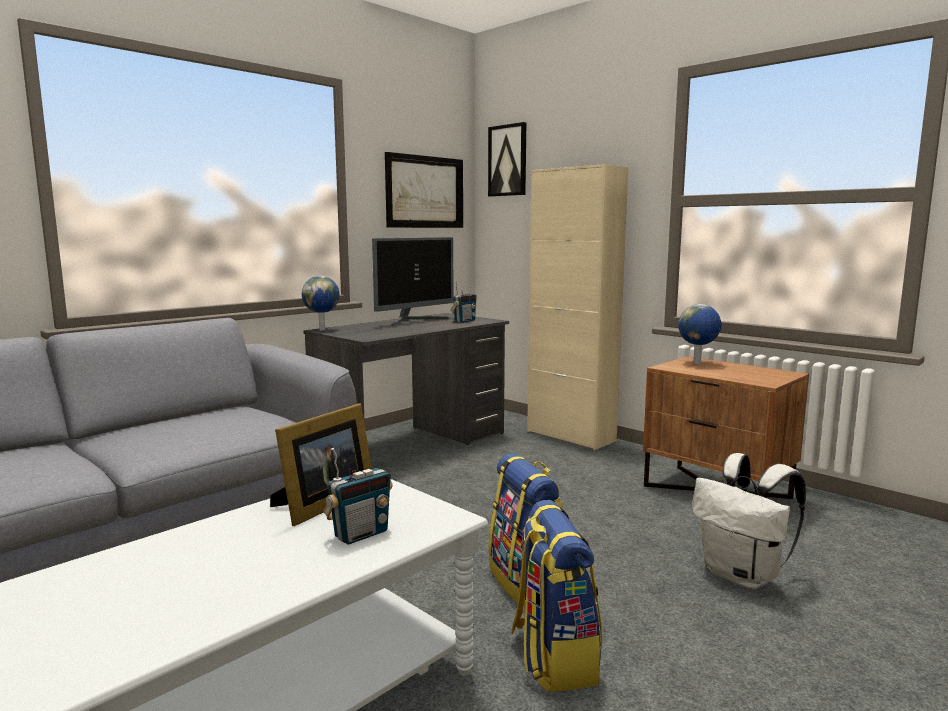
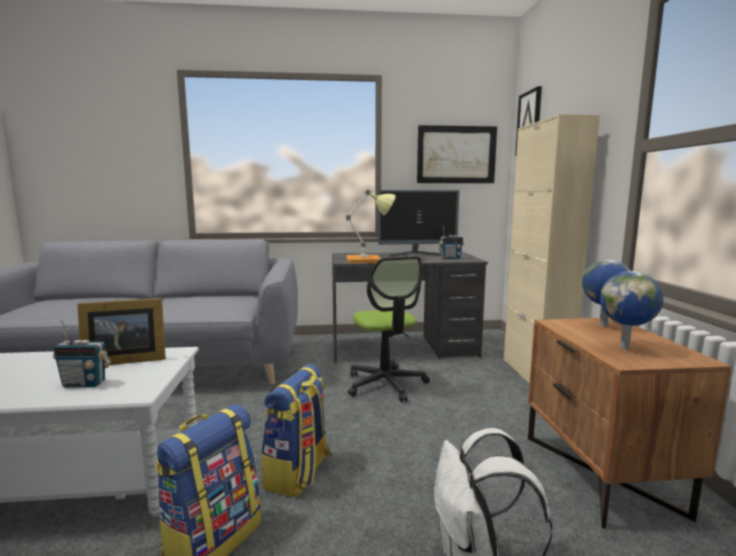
camera: 40 degrees right, 0 degrees up
globe [302,276,340,330] -> globe moved to [600,271,663,350]
none -> table lamp [346,190,396,263]
none -> office chair [348,256,430,402]

